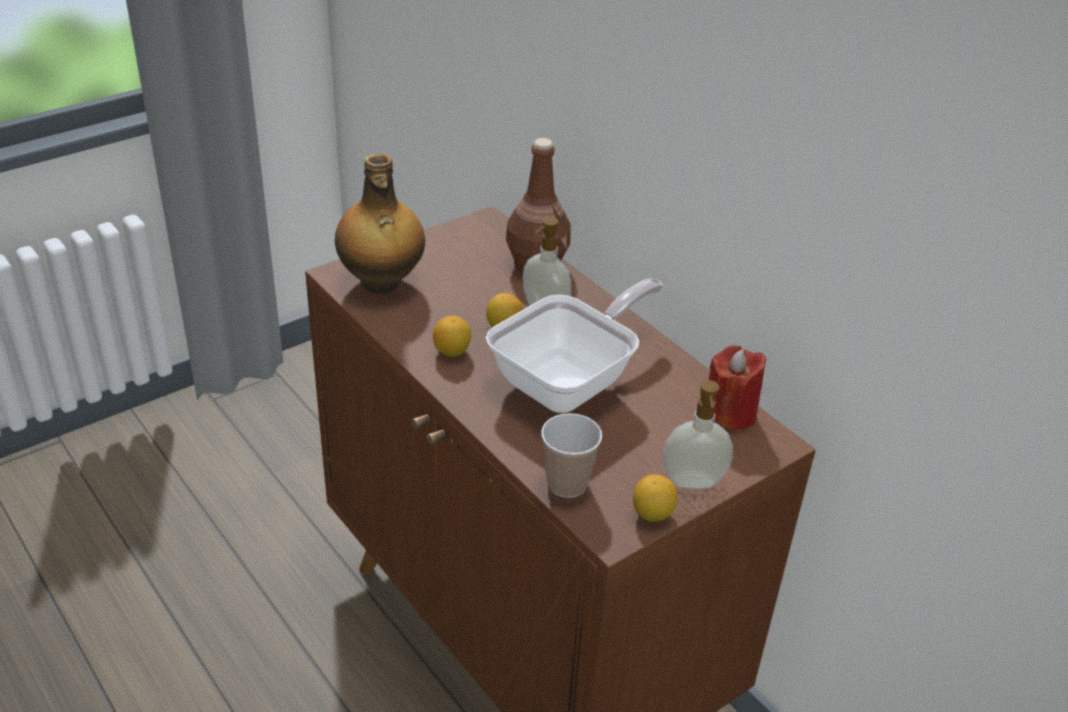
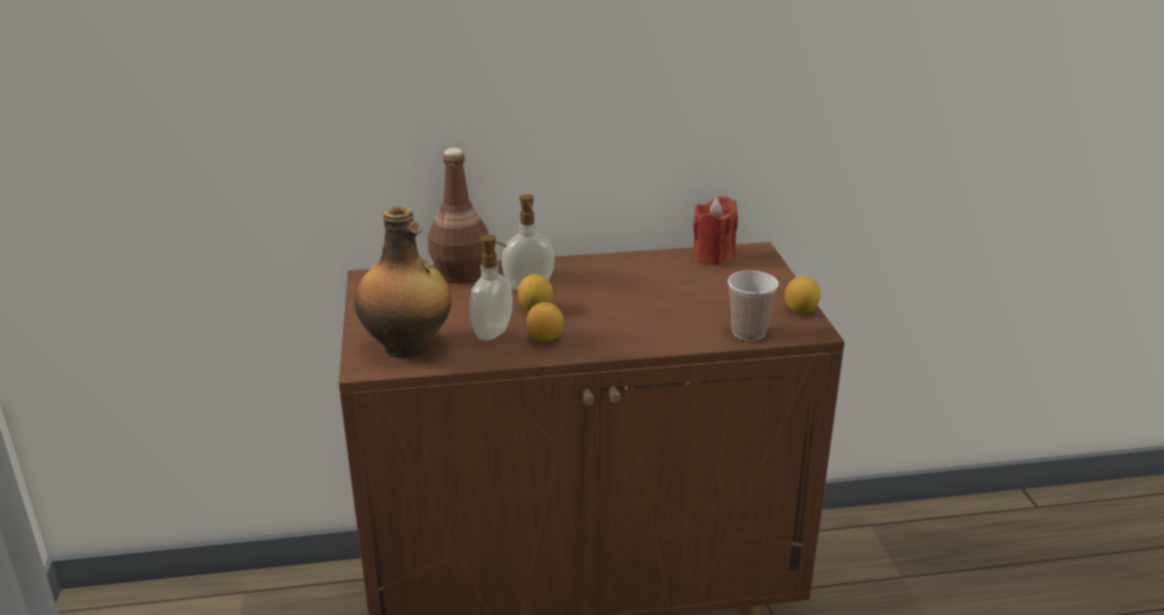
camera: 60 degrees left, 10 degrees down
frying pan [486,279,663,413] -> none
soap dispenser [663,380,733,489] -> soap dispenser moved to [469,234,513,341]

